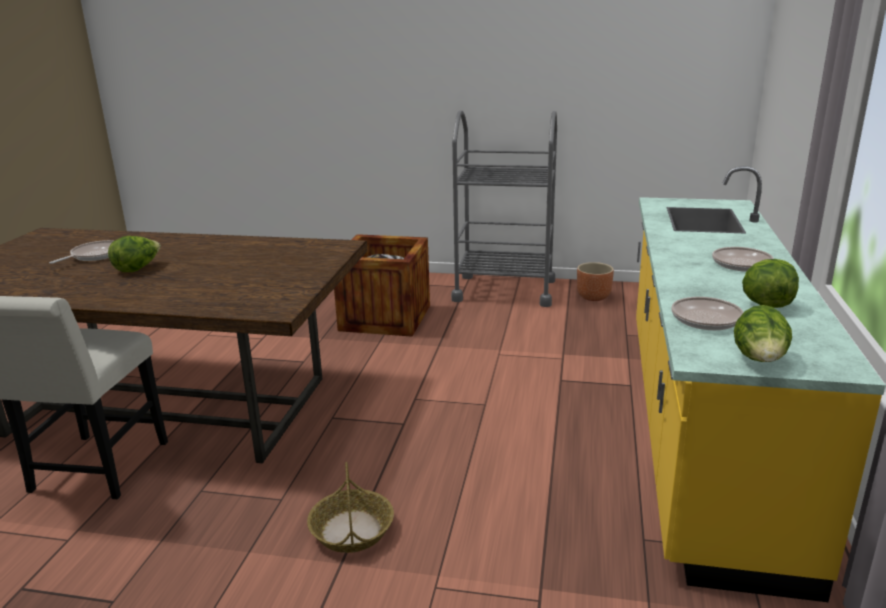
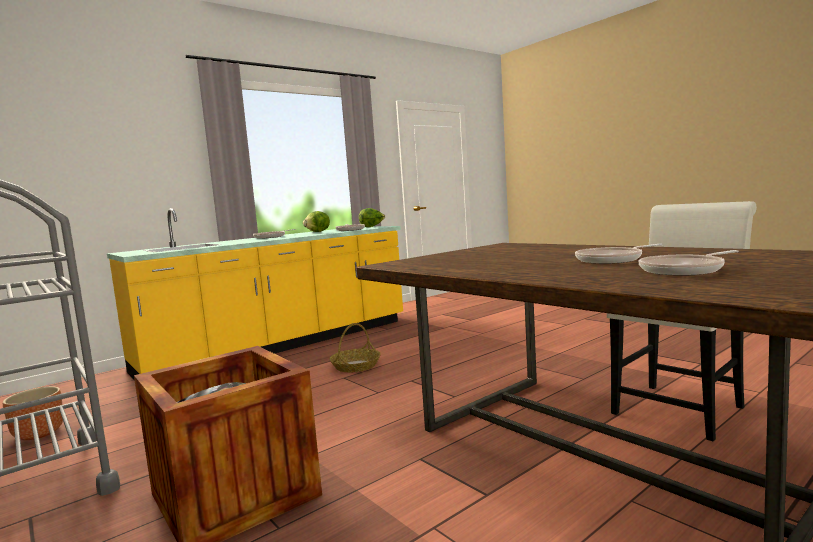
camera: 140 degrees left, 15 degrees down
lettuce [108,236,161,272] -> frying pan [575,244,662,264]
basket [307,462,394,553] -> basket moved to [330,323,381,372]

